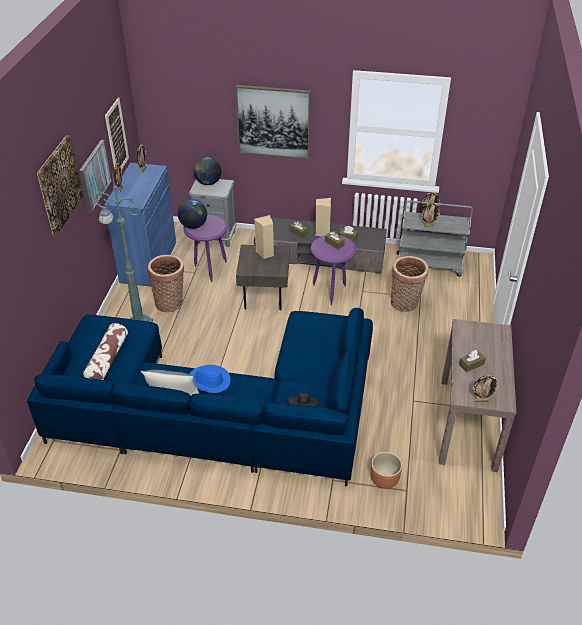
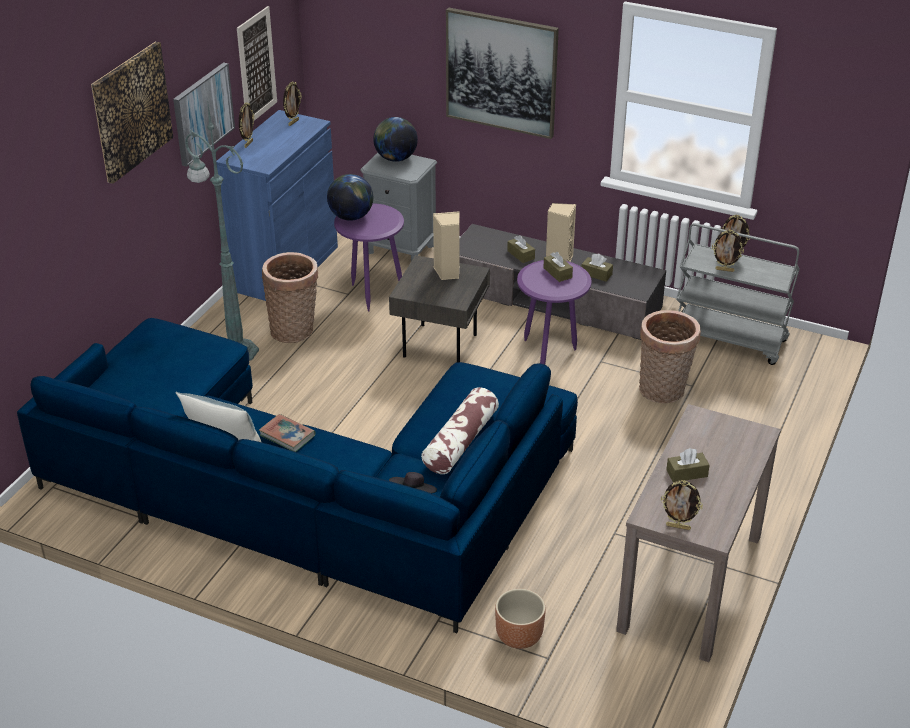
camera: 15 degrees right, 5 degrees down
pillow [83,323,128,380] -> pillow moved to [421,387,499,474]
blue hat [189,365,231,393] -> book [259,414,316,452]

